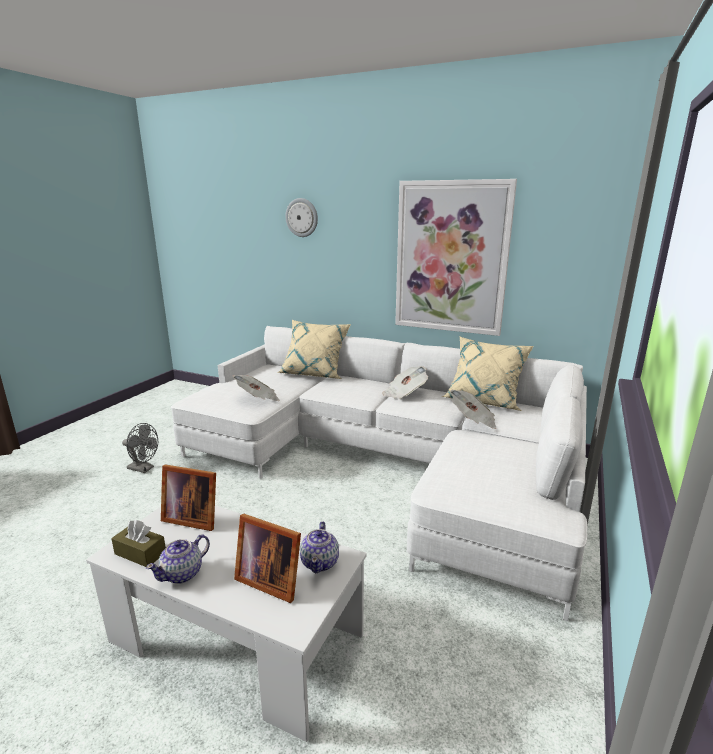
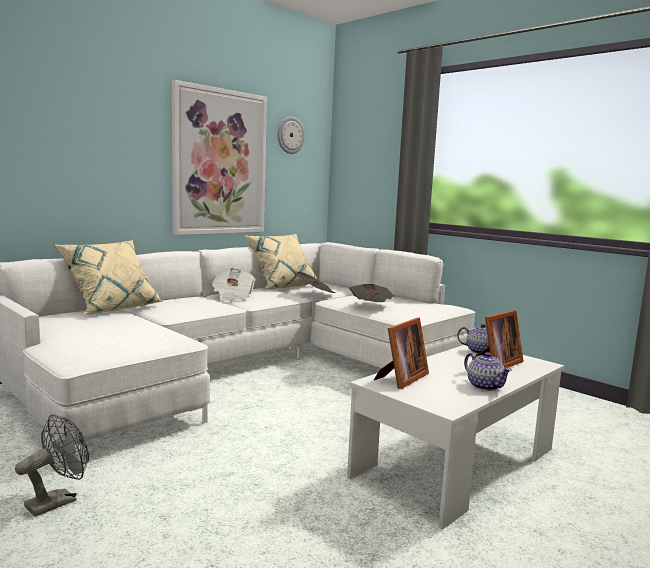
camera: 70 degrees left, 10 degrees down
brown tissue box [111,520,166,567] -> none
newspaper [233,375,280,401] -> newspaper moved to [348,284,394,302]
wall clock [285,198,318,237] -> wall clock moved to [277,117,305,154]

